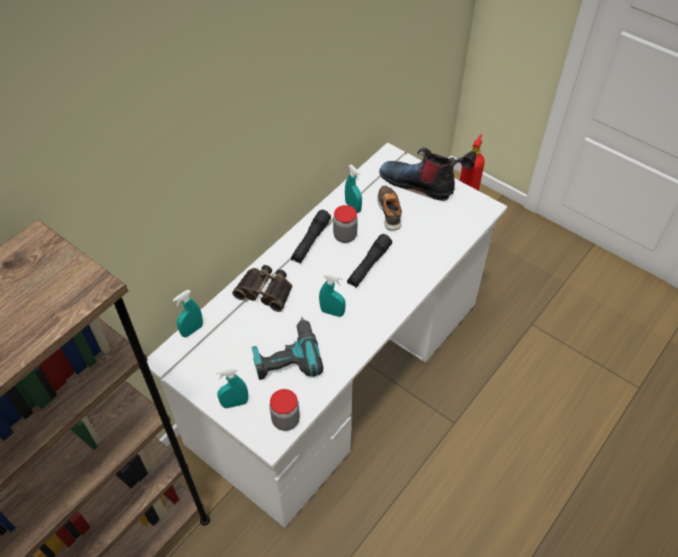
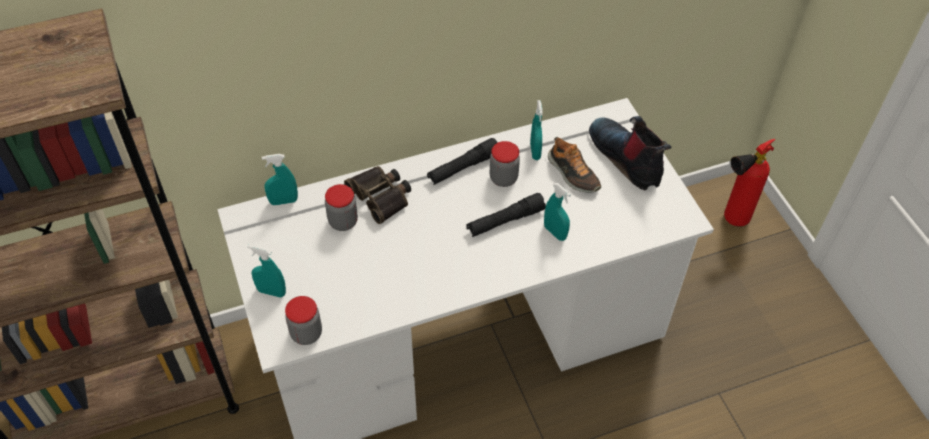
camera: 30 degrees right, 0 degrees up
power drill [251,317,323,380] -> none
turquoise spray bottle [319,273,346,317] -> turquoise spray bottle moved to [544,183,571,241]
shoe [377,185,402,231] -> shoe turned 120 degrees clockwise [548,137,601,193]
none -> jar [325,184,358,231]

